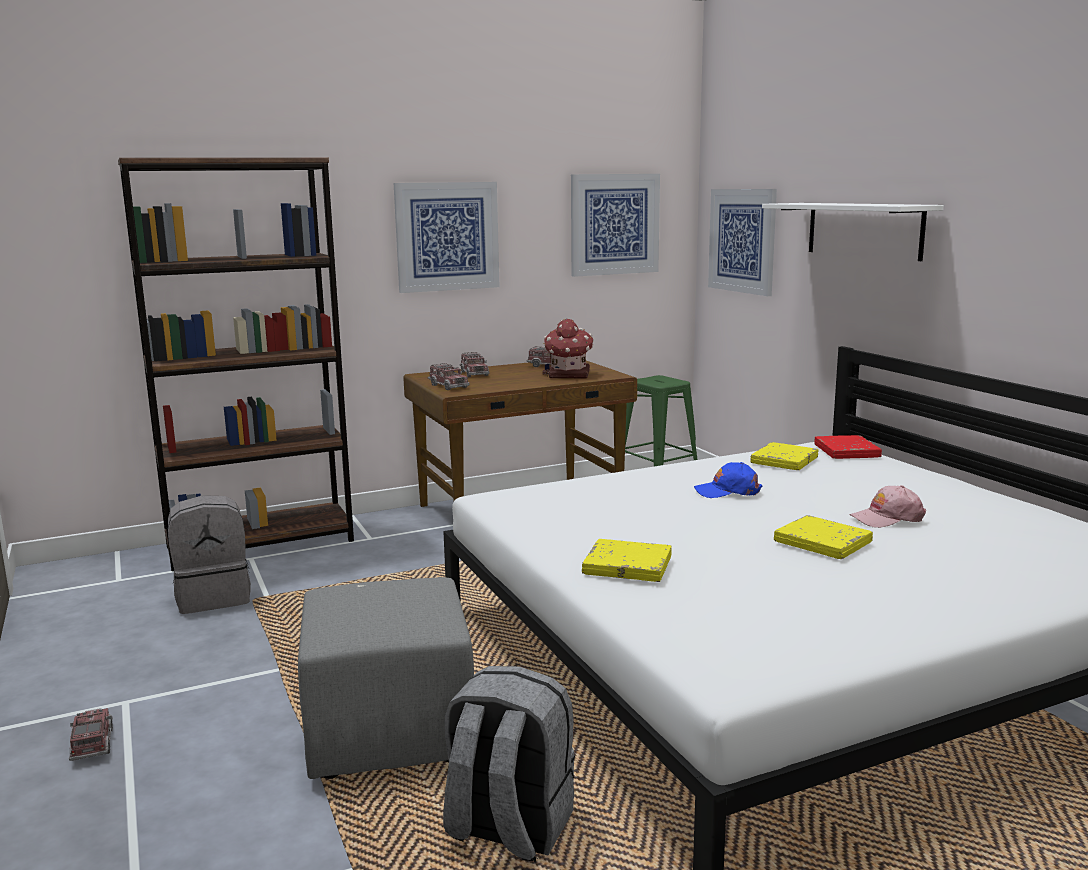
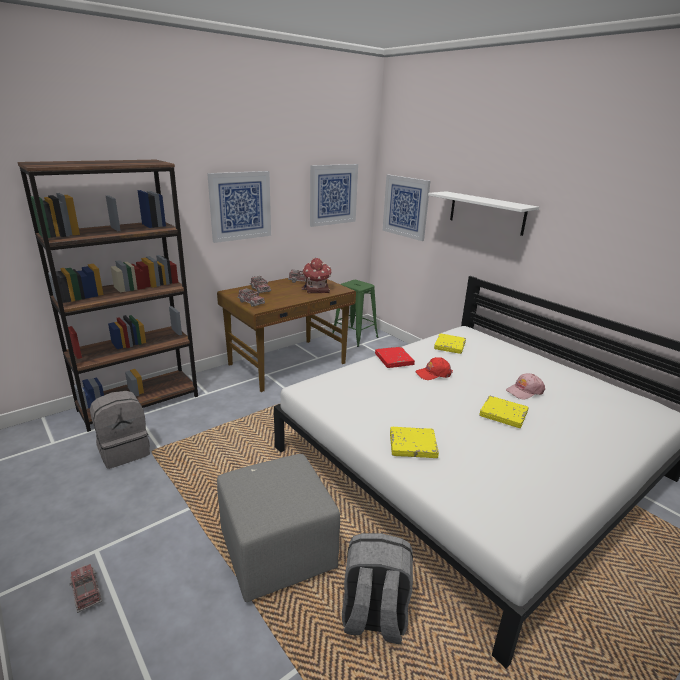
camera: 15 degrees left, 10 degrees up
blue cap [694,462,762,498] -> red cap [415,357,453,380]
red book [814,435,882,459] -> red book moved to [375,347,415,368]

